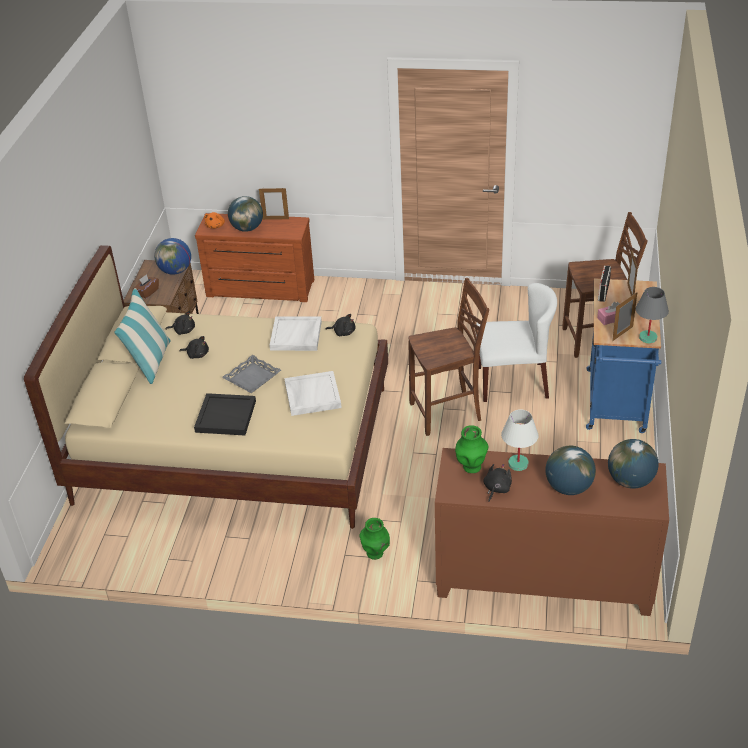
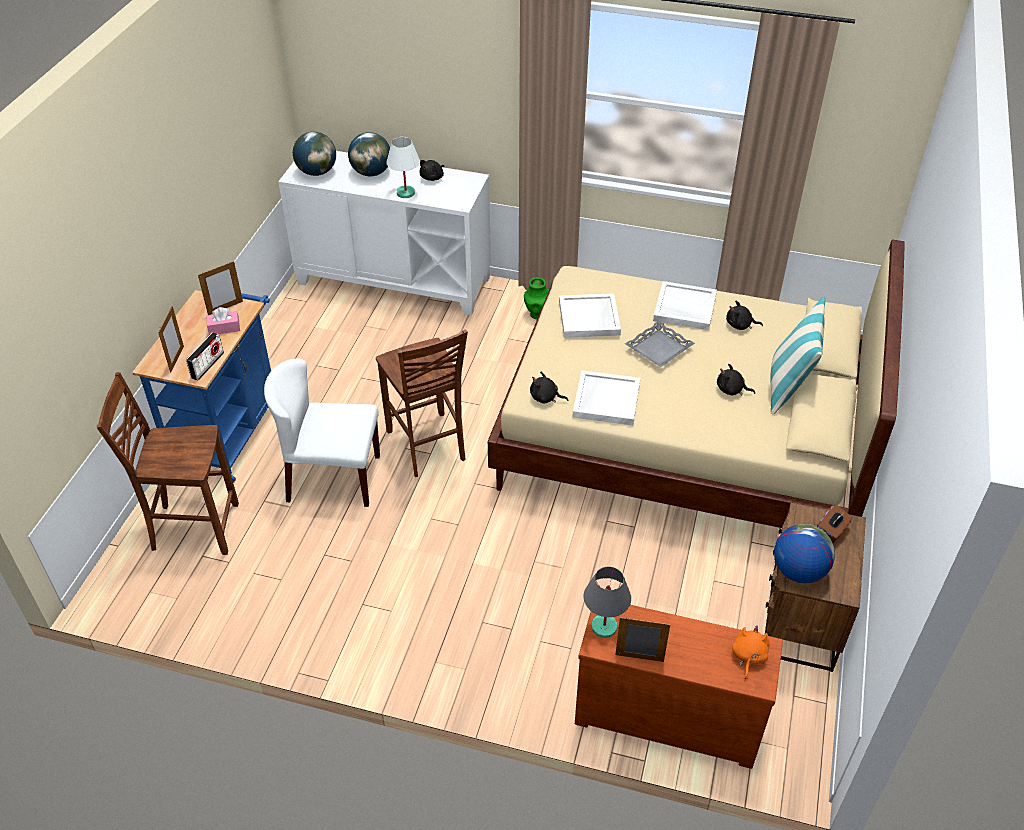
camera: 175 degrees left, 5 degrees up
black plush toy [166,312,195,335] -> black plush toy moved to [726,301,763,330]
black tray [194,393,256,435] -> white tray [653,281,717,330]
globe [228,196,263,232] -> none
brown chair [408,278,489,436] -> brown chair turned 105 degrees counterclockwise [376,329,468,477]
brown cabinet [435,448,669,616] -> white cabinet [278,151,491,316]
green vase [455,425,489,473] -> none
grey table lamp [636,287,669,343] -> grey table lamp moved to [583,566,631,638]

